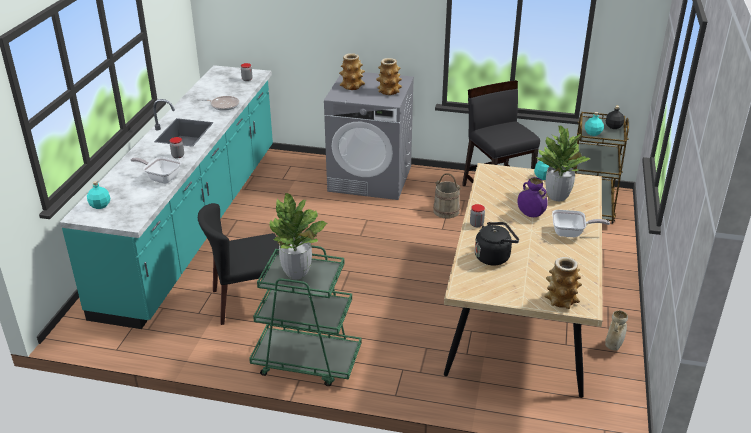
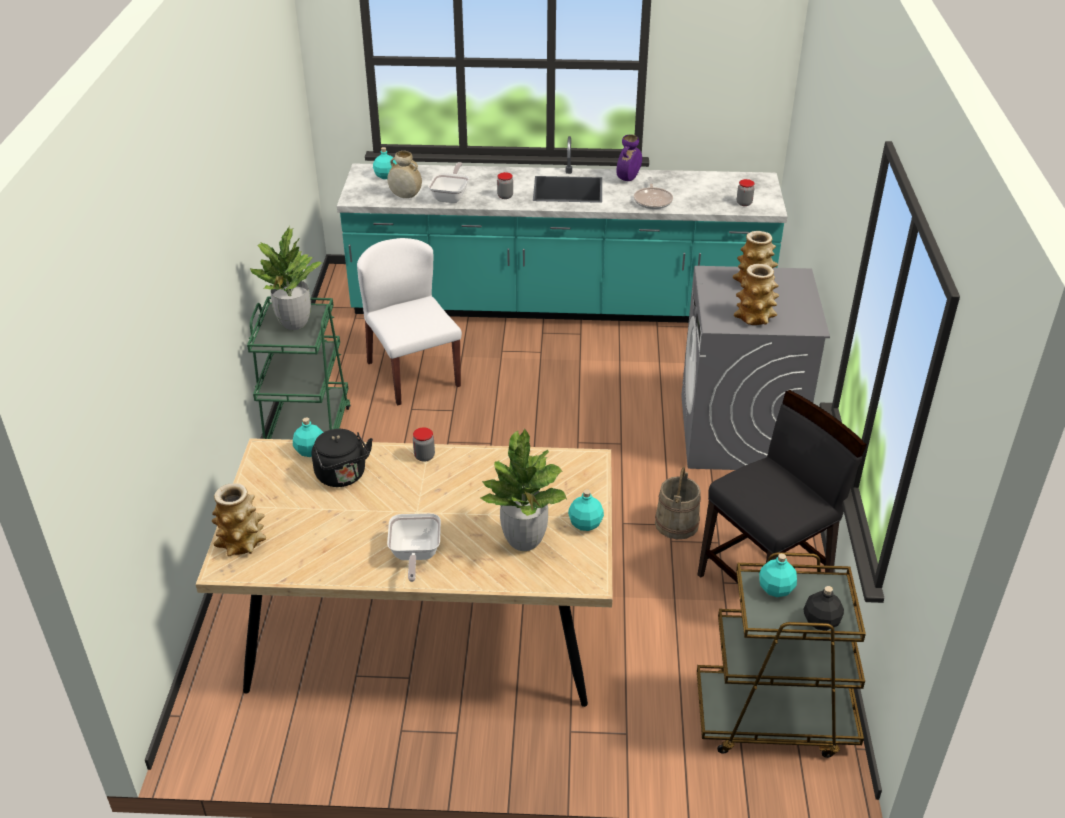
camera: 80 degrees right, 5 degrees up
black chair [198,203,279,325] -> white chair [357,238,462,405]
purple vase [517,177,548,217] -> purple vase moved to [616,135,642,181]
beige vase [605,311,628,350] -> beige vase moved to [387,151,422,198]
none -> turquoise bottle [293,417,323,457]

